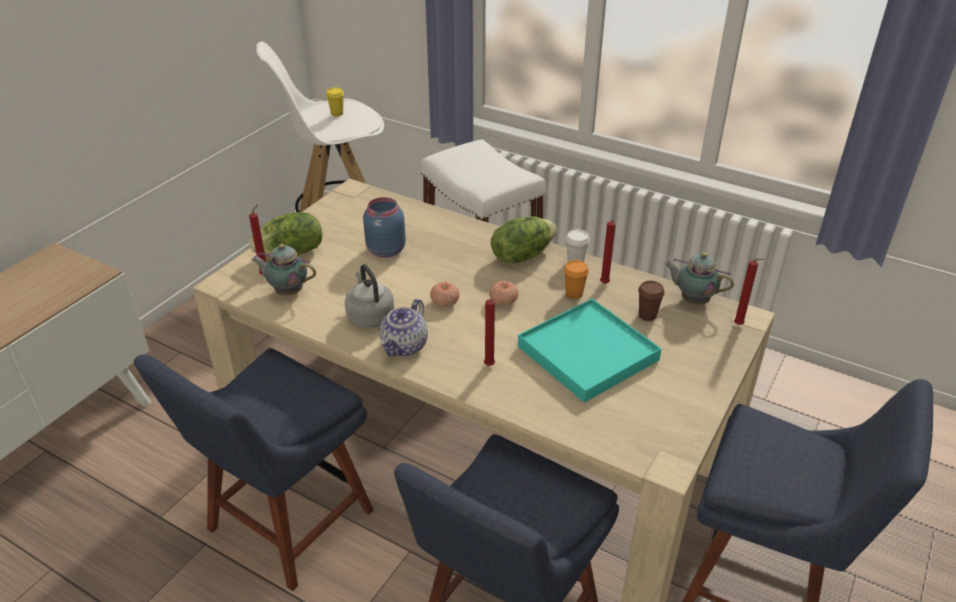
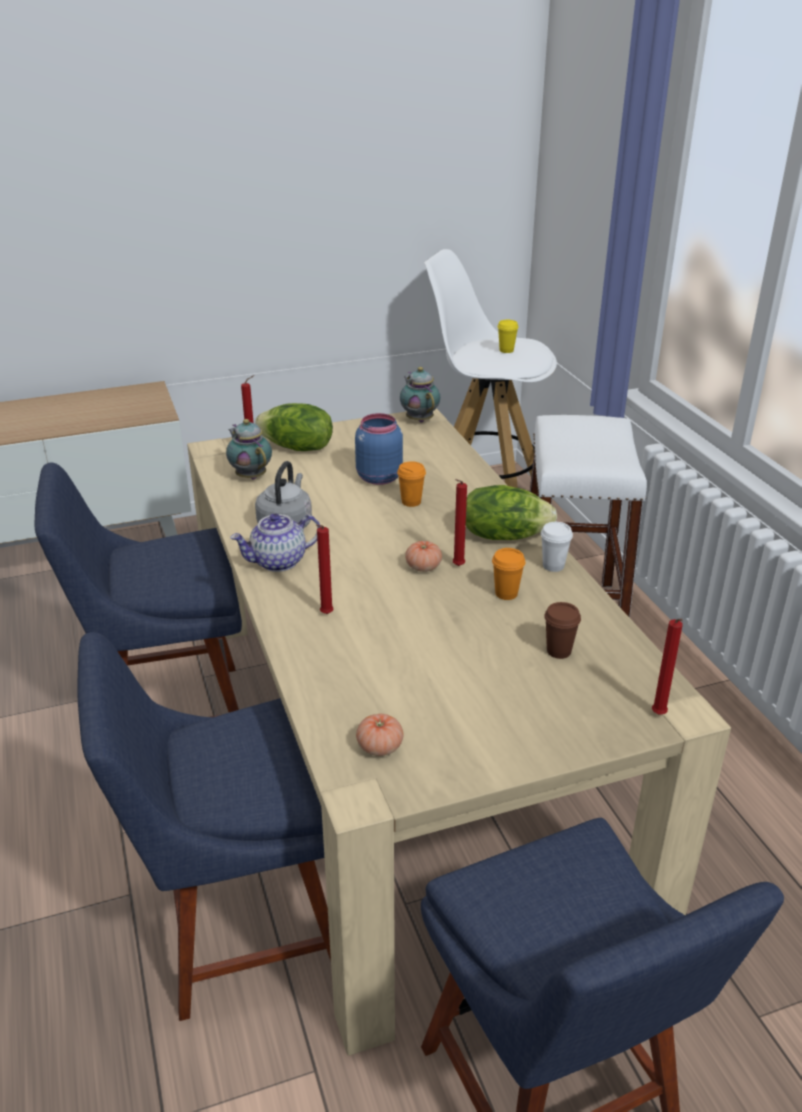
camera: 40 degrees right, 5 degrees down
tomato [430,282,460,307] -> tomato moved to [356,713,404,756]
turquoise tray [518,299,662,403] -> none
red candle [600,220,616,284] -> red candle moved to [453,479,467,566]
teapot [665,252,734,305] -> teapot moved to [400,367,440,423]
none -> orange cup [397,461,426,507]

